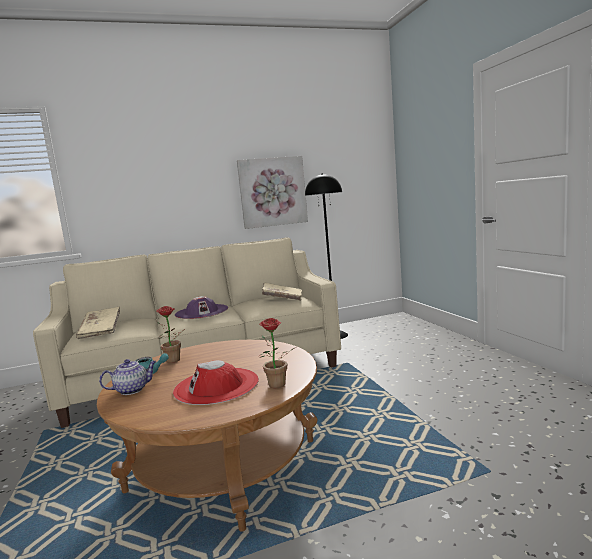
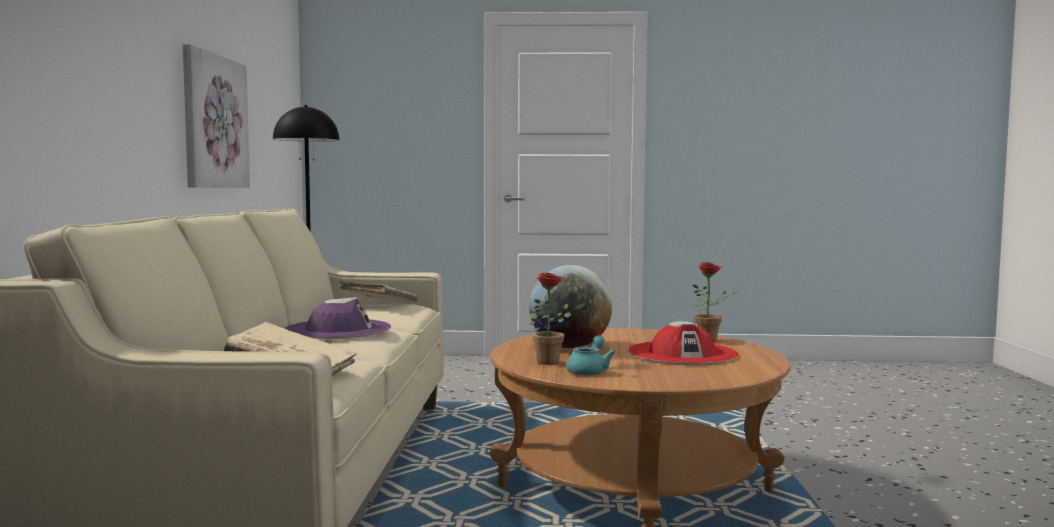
camera: 70 degrees left, 5 degrees down
teapot [99,359,157,395] -> none
none -> globe [529,265,612,348]

